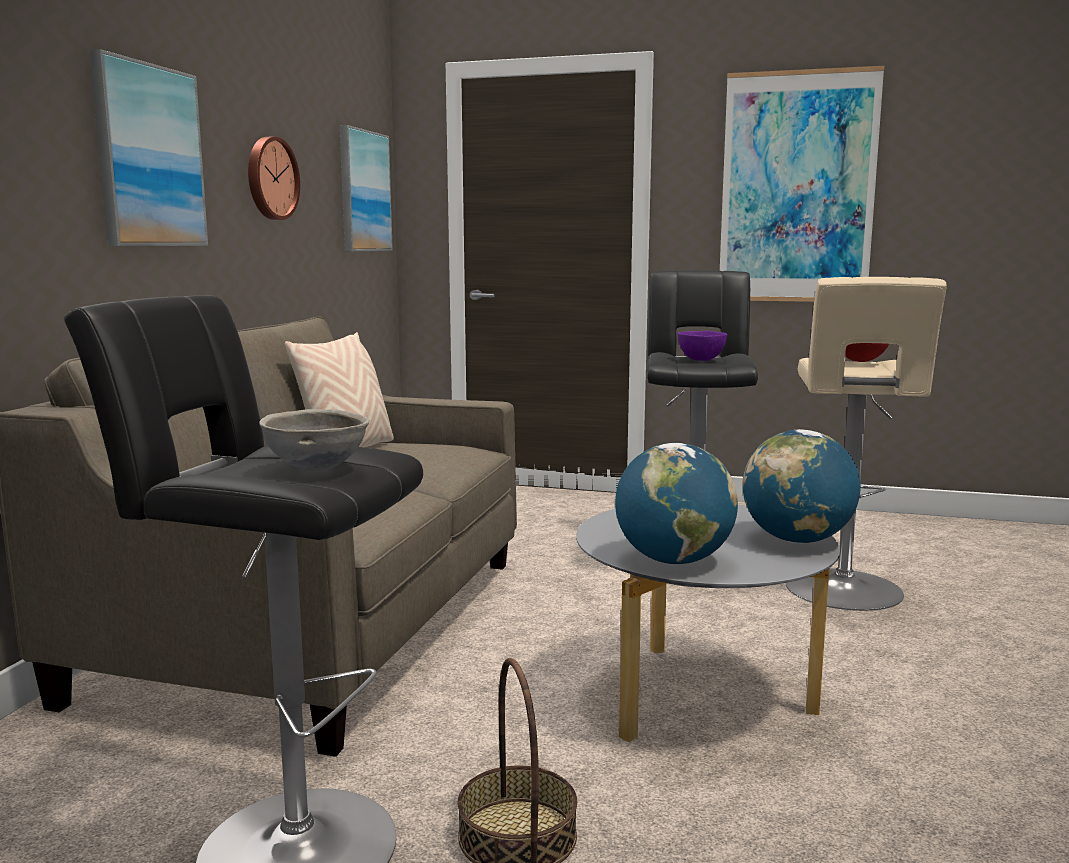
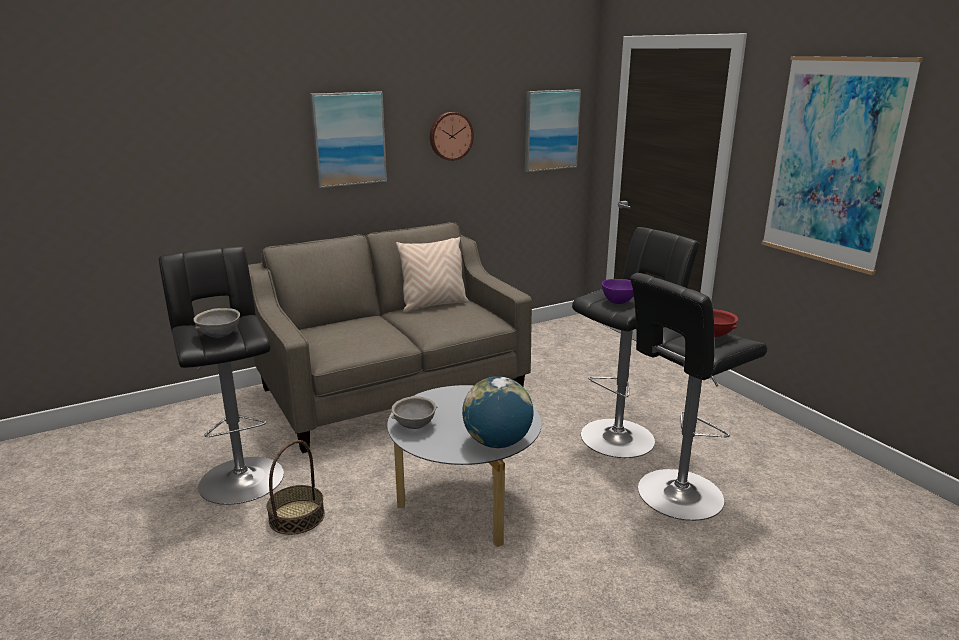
camera: 45 degrees right, 10 degrees up
globe [615,443,738,564] -> grey bowl [391,396,437,429]
beige stool [786,277,947,611] -> black stool [630,273,767,521]

